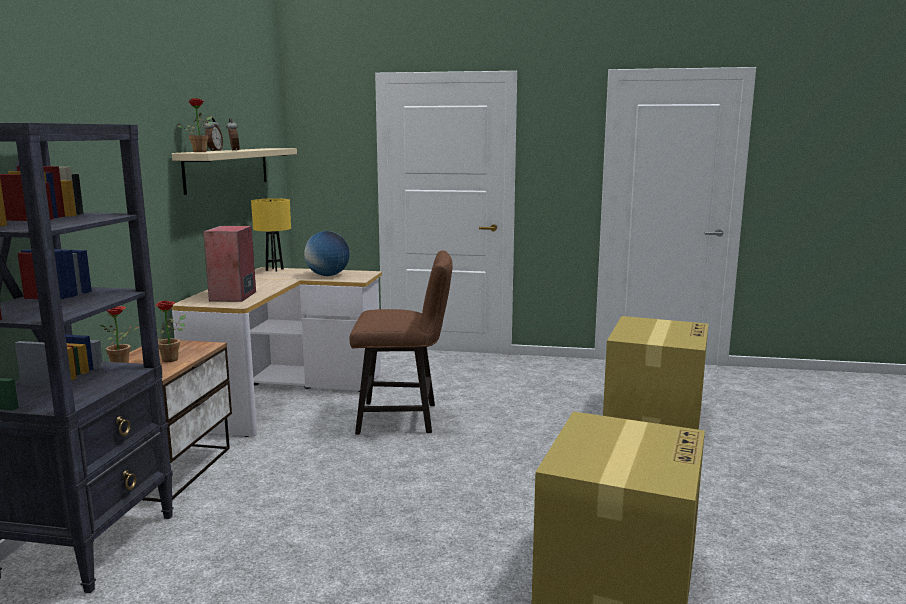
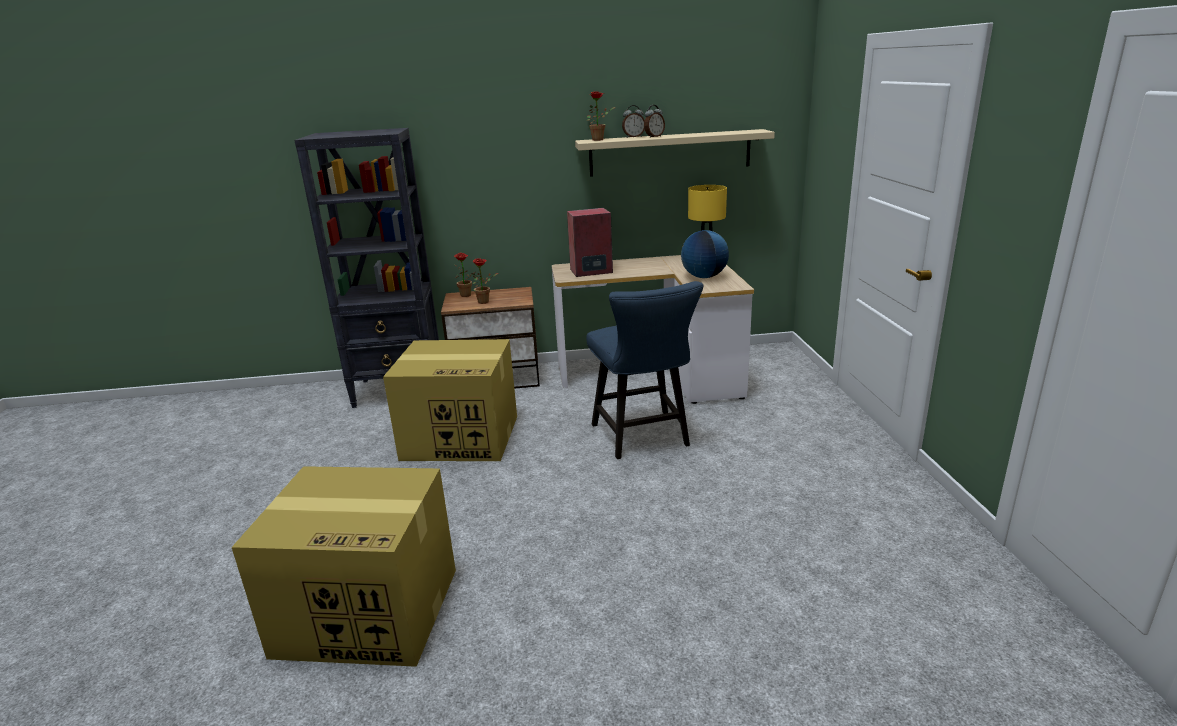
camera: 75 degrees right, 10 degrees up
brown chair [350,250,453,435] -> blue chair [586,281,703,459]
cardboard box [603,316,708,430] -> cardboard box moved to [383,339,517,461]

